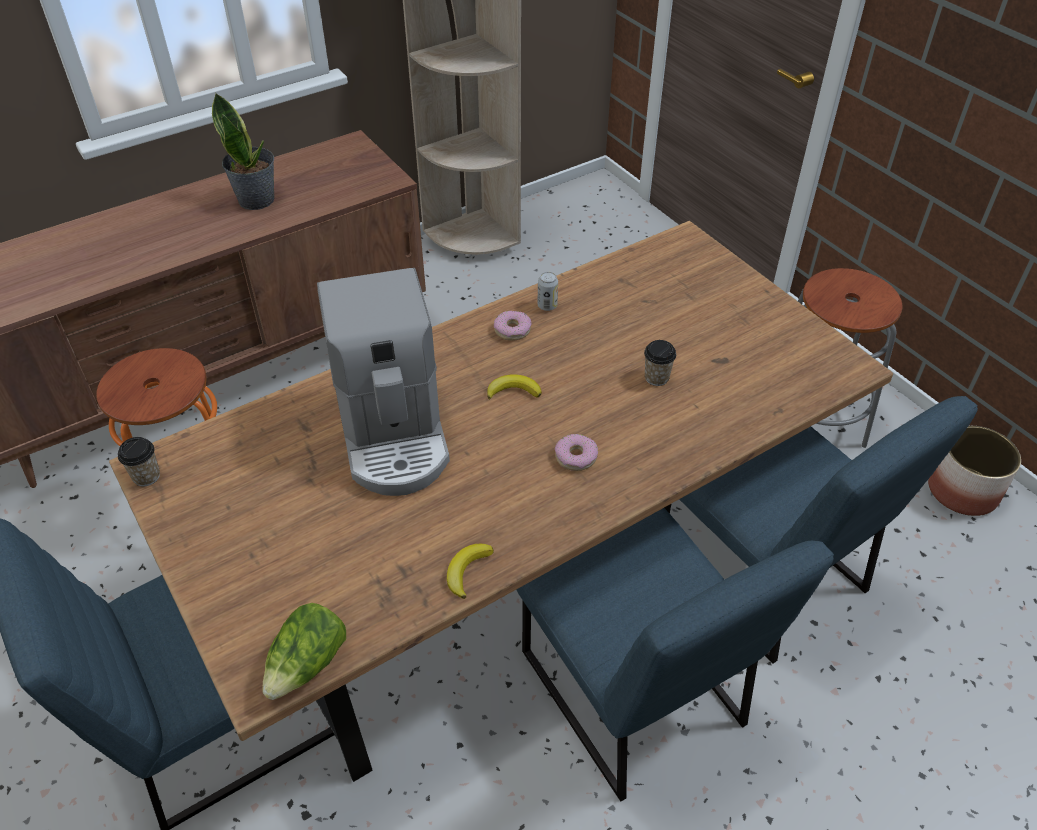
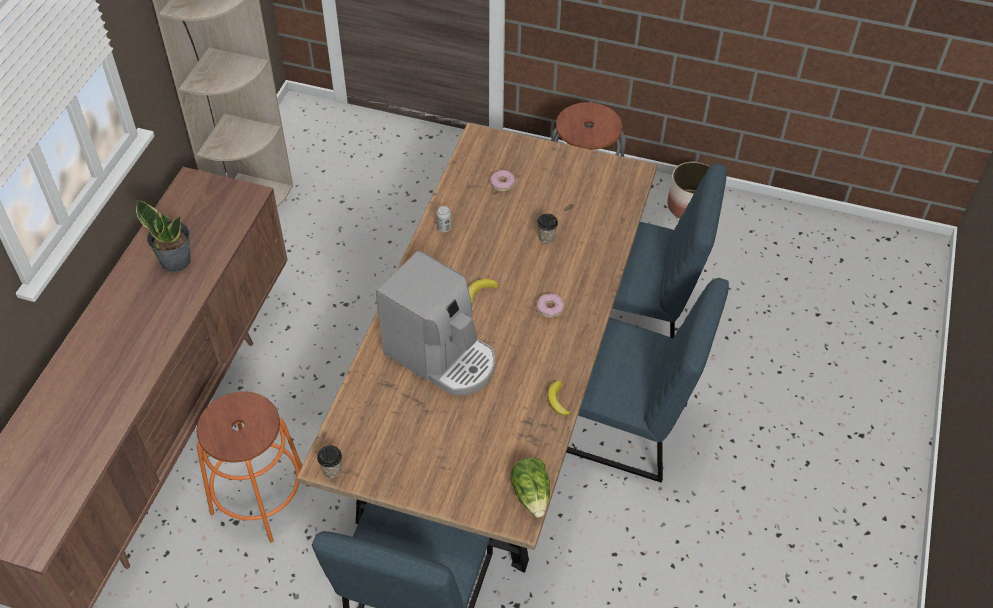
camera: 40 degrees left, 5 degrees up
donut [494,311,532,341] -> donut moved to [490,170,515,192]

